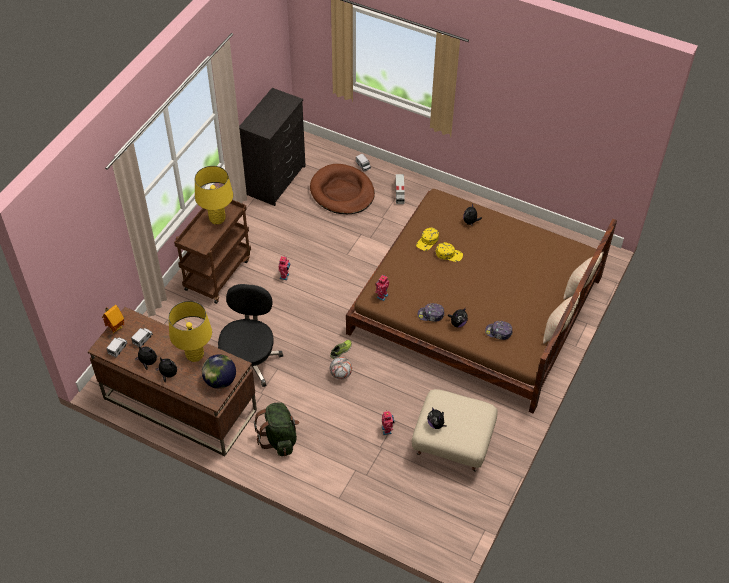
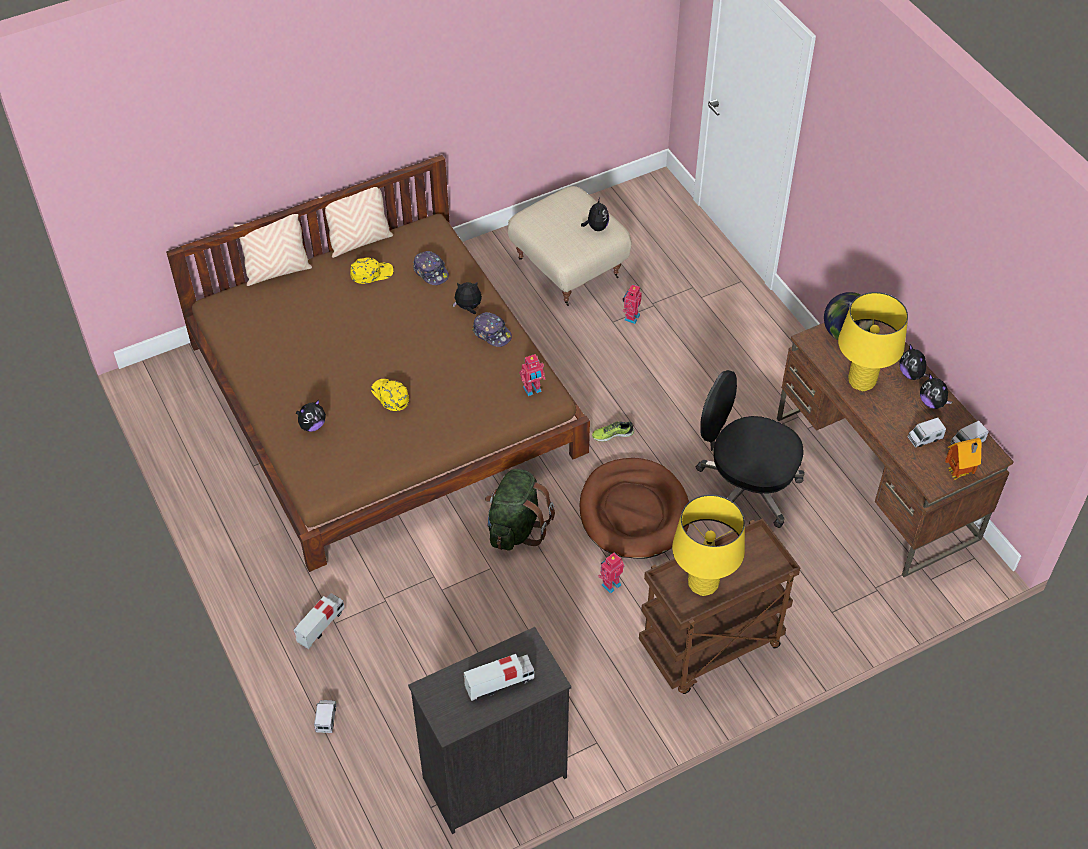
camera: 145 degrees left, 0 degrees up
black office chair [218,284,283,387] -> black office chair turned 75 degrees clockwise [696,370,805,528]
green backpack [254,402,299,456] -> green backpack moved to [485,469,555,551]
brown dog bed [310,164,375,214] -> brown dog bed moved to [580,458,689,559]
football [330,357,352,379] -> none
yellow cap [416,227,439,251] -> yellow cap moved to [350,258,393,284]
none -> toy truck [464,654,535,701]

